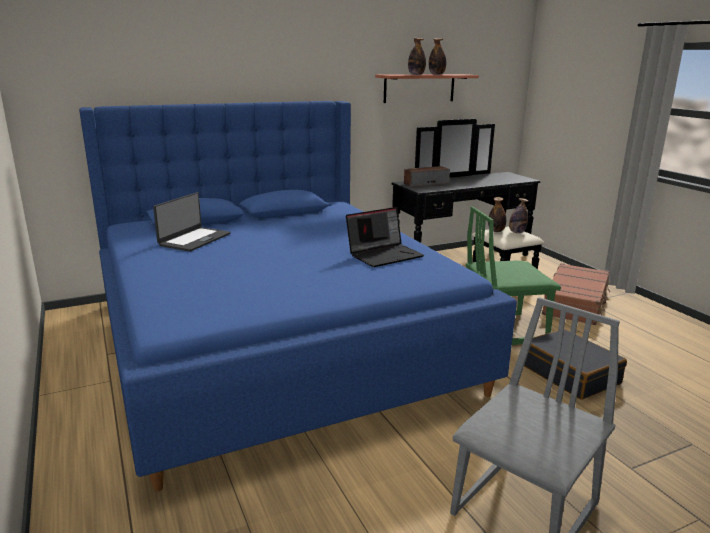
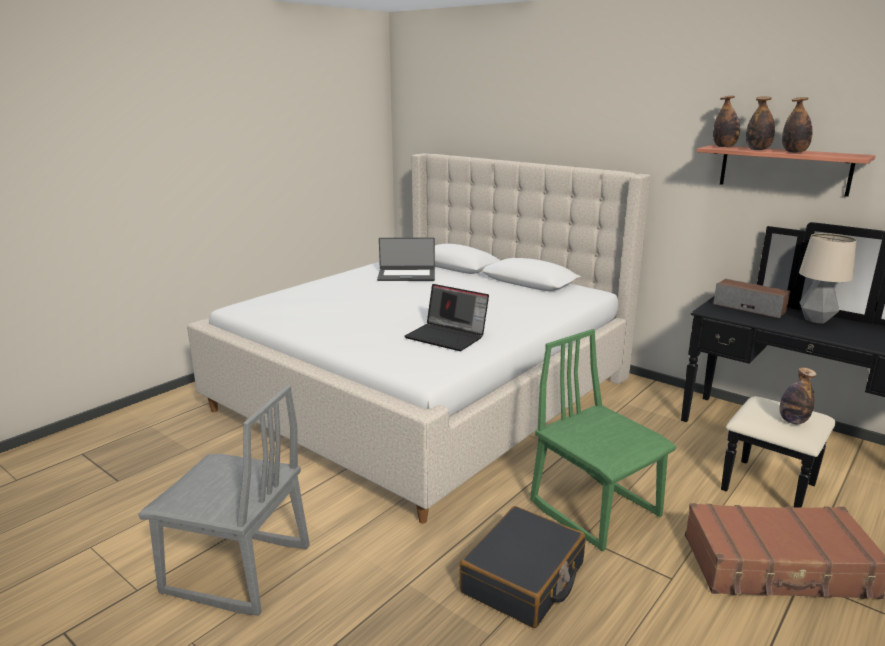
camera: 65 degrees right, 0 degrees up
blue bed [79,101,517,492] -> beige bed [187,153,651,524]
bottle [488,197,506,232] -> bottle moved to [713,96,740,147]
none -> table lamp [799,233,857,324]

